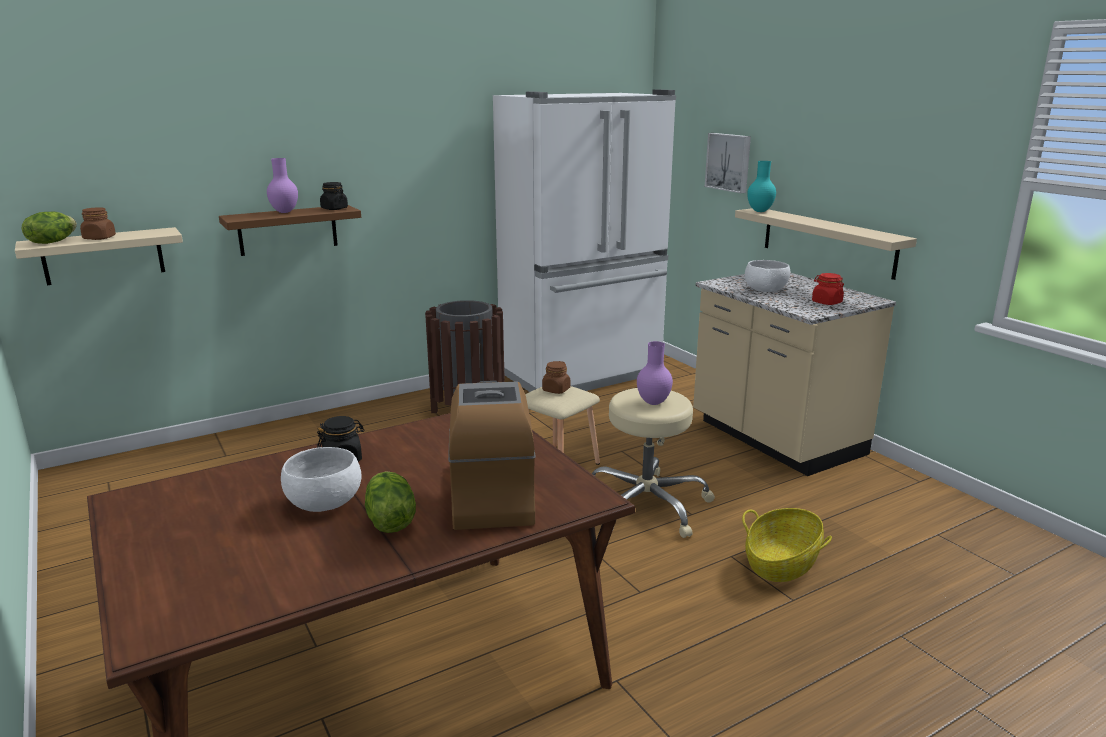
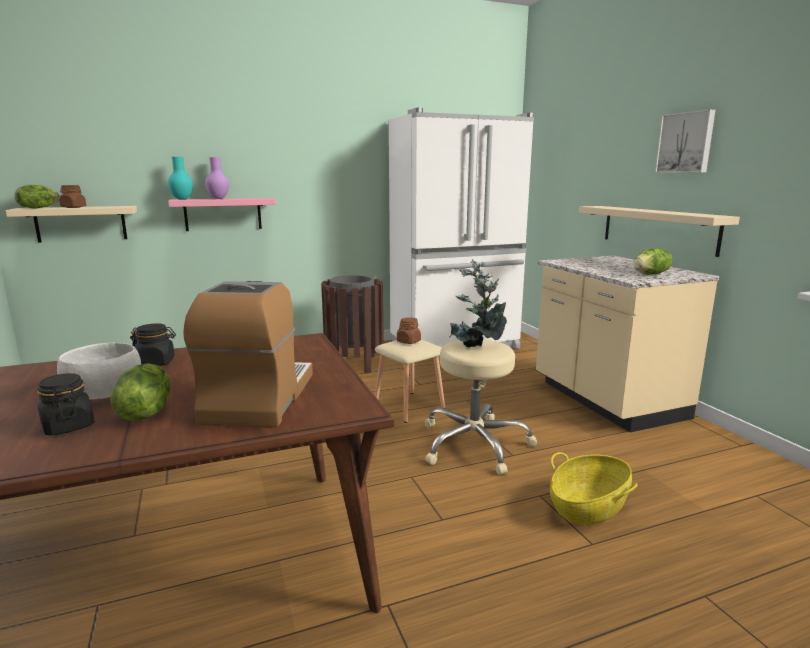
camera: 10 degrees right, 5 degrees down
brown shelf [219,205,361,256] -> pink shelf [168,198,276,231]
black jar [320,182,348,210] -> black jar moved to [37,373,95,435]
purple vase [637,341,673,405] -> potted plant [450,259,507,347]
picture [705,133,751,193] -> picture moved to [655,109,716,173]
white bowl [745,260,790,292] -> none
turquoise vase [747,161,776,212] -> turquoise vase moved to [168,157,193,200]
red jar [812,273,844,305] -> lettuce [633,248,672,274]

